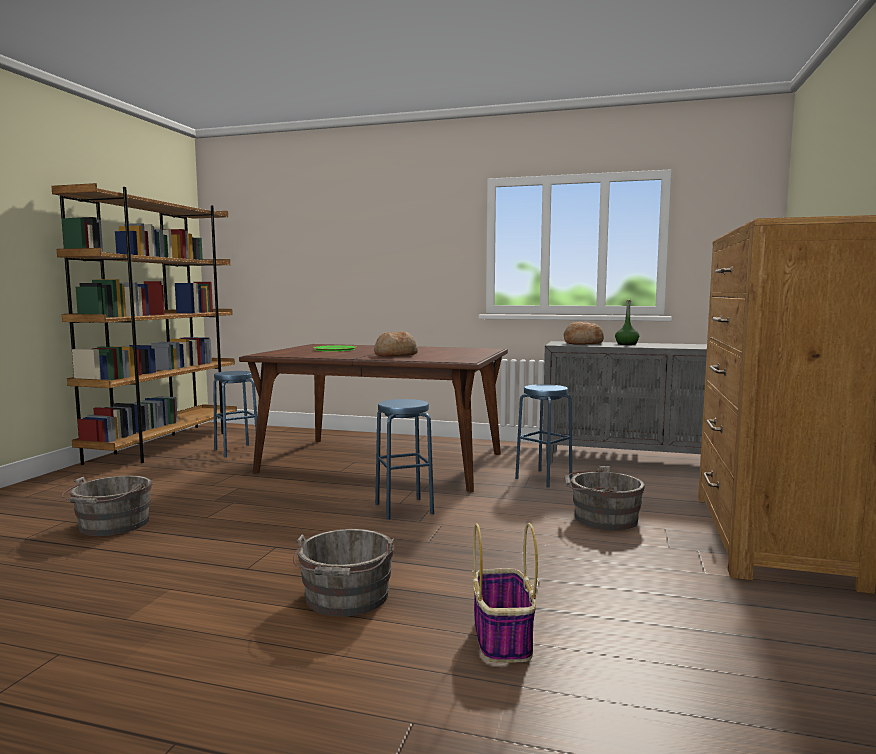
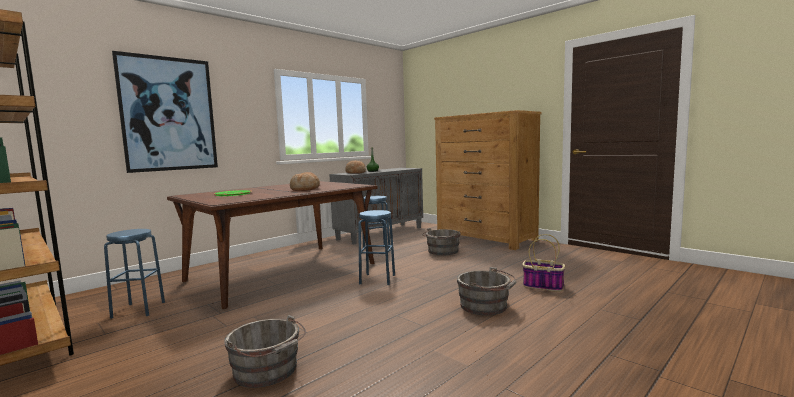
camera: 60 degrees left, 0 degrees up
none -> picture [112,51,218,173]

